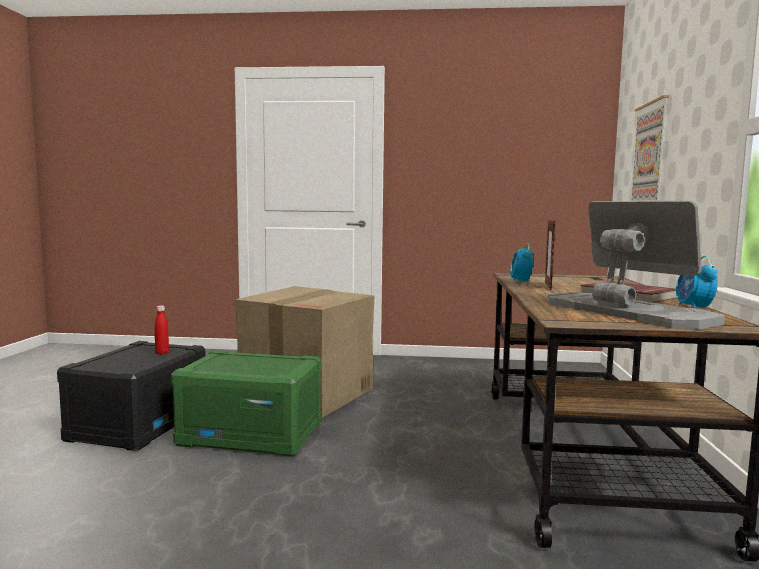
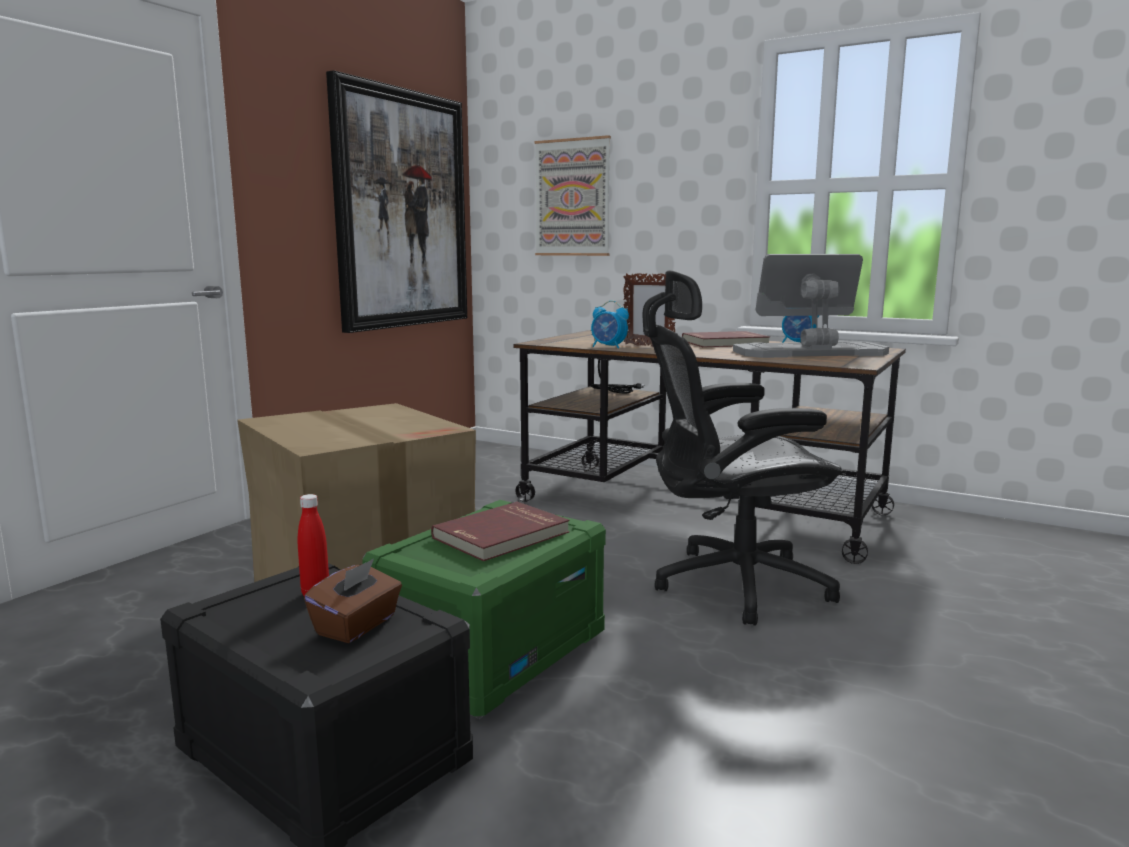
camera: 65 degrees left, 5 degrees up
none -> brown tissue box [304,559,402,643]
none -> picture [326,70,467,333]
none -> red book [431,502,570,561]
none -> office chair [643,270,842,626]

